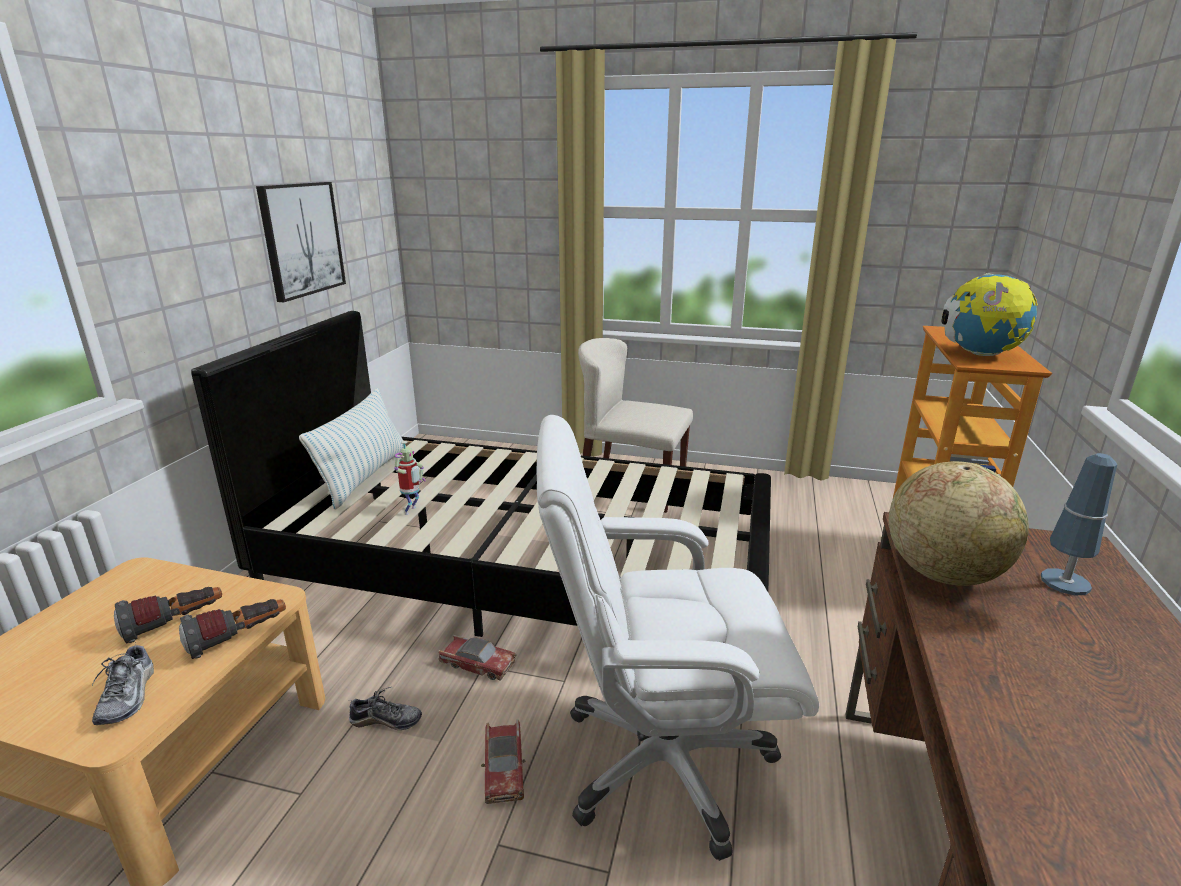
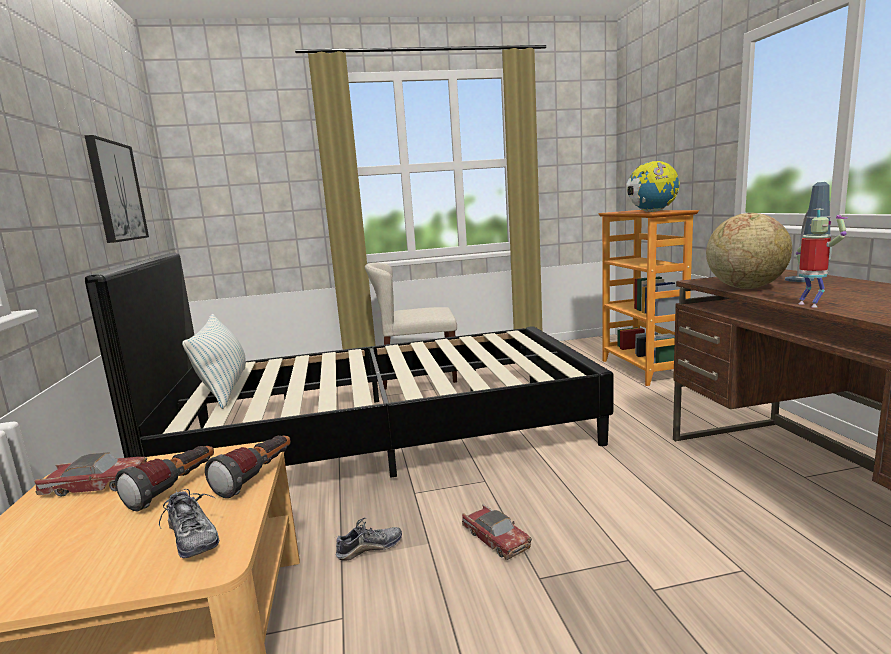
camera: 25 degrees left, 10 degrees down
toy robot [394,441,426,515] -> toy robot moved to [796,209,848,308]
toy car [438,635,517,681] -> toy car moved to [34,452,147,496]
white office chair [537,415,819,861] -> none

